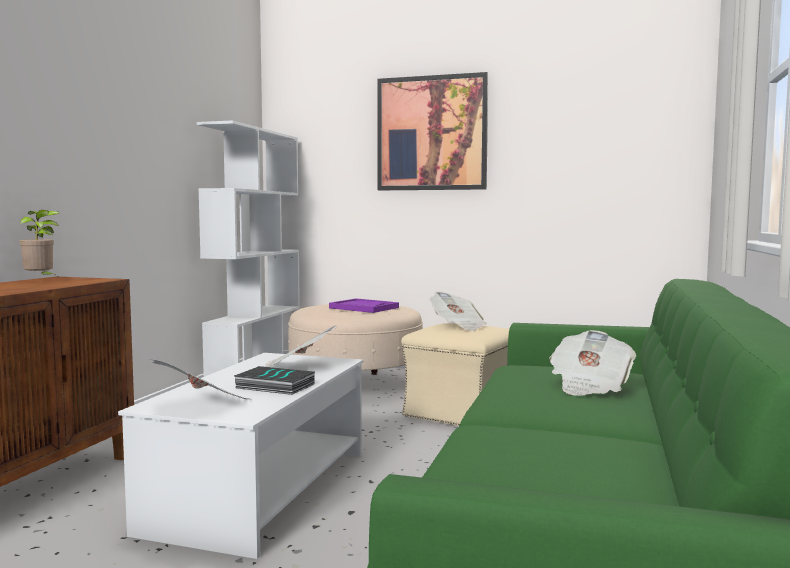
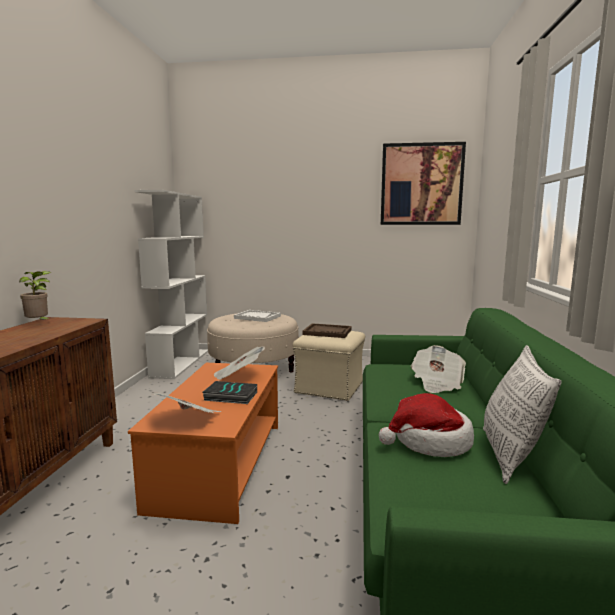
camera: 10 degrees left, 5 degrees up
white coffee table [118,353,363,559] -> orange coffee table [128,363,278,524]
purple tray [329,298,399,313] -> white tray [234,310,281,322]
picture [377,72,488,190] -> picture moved to [381,142,466,225]
newspaper [429,292,487,331] -> brown tray [303,323,352,338]
none -> hat [379,393,474,457]
none -> pillow [483,345,561,484]

